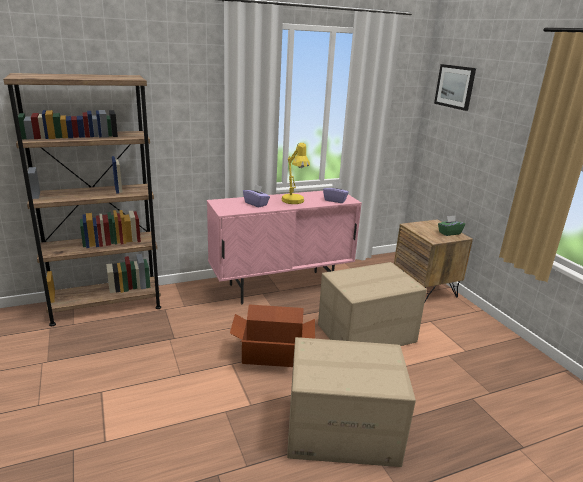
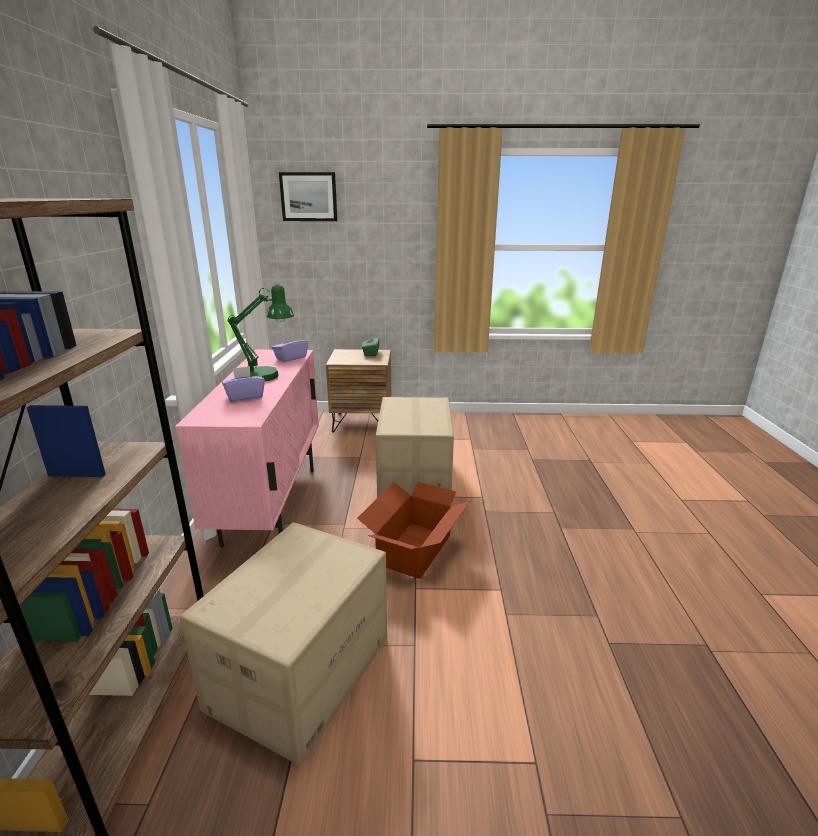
camera: 65 degrees left, 0 degrees up
yellow table lamp [282,143,310,204] -> green table lamp [228,284,294,381]
cardboard box [287,337,416,467] -> cardboard box moved to [180,522,387,766]

